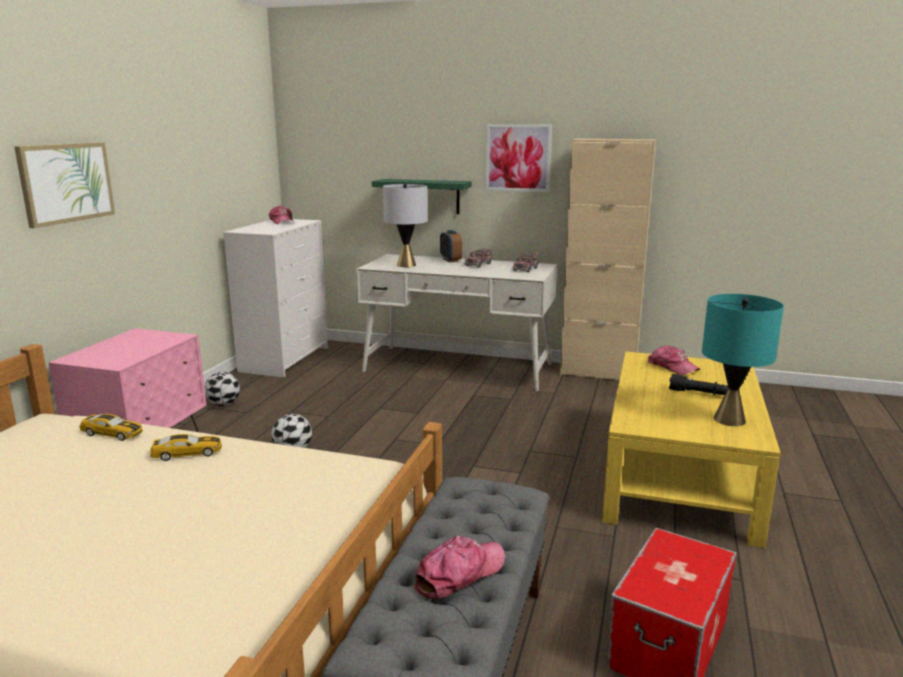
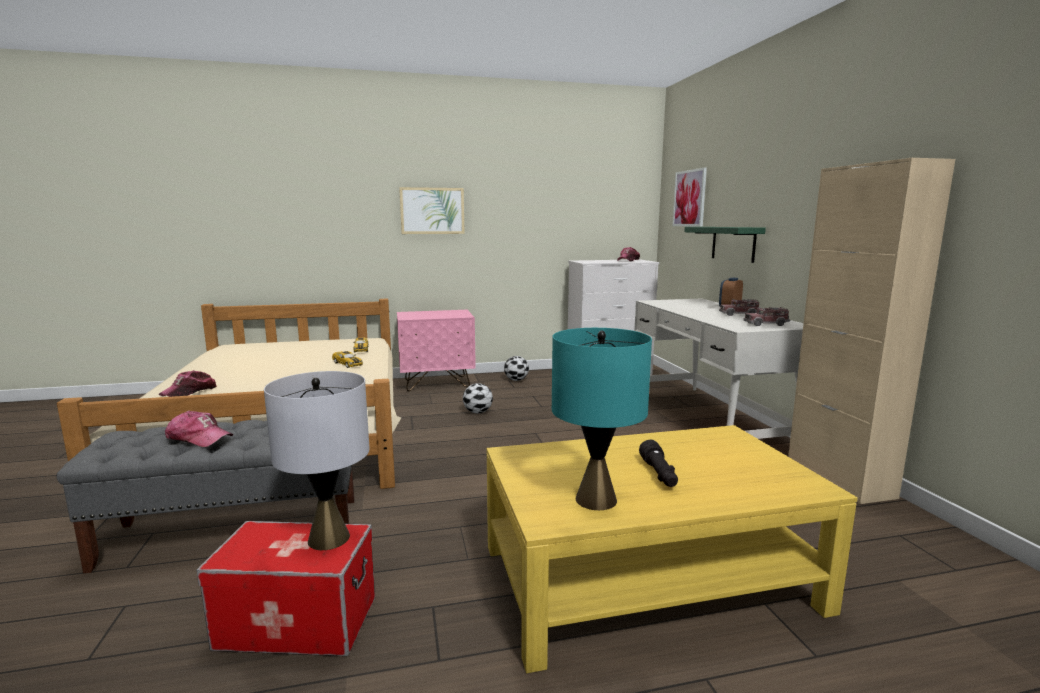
camera: 60 degrees right, 5 degrees down
grey table lamp [383,183,428,267] -> grey table lamp moved to [264,371,370,550]
picture [486,124,552,192] -> picture moved to [672,168,707,227]
cap [648,345,700,375] -> cap moved to [159,370,217,397]

